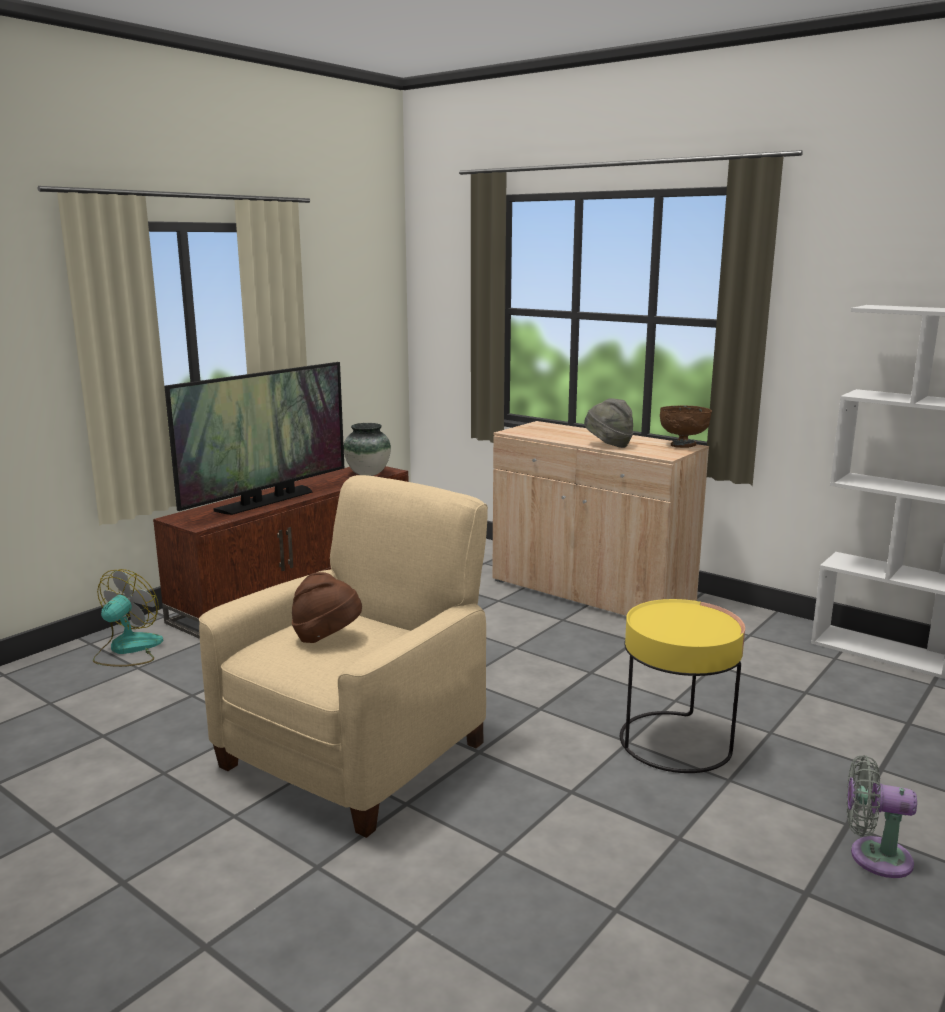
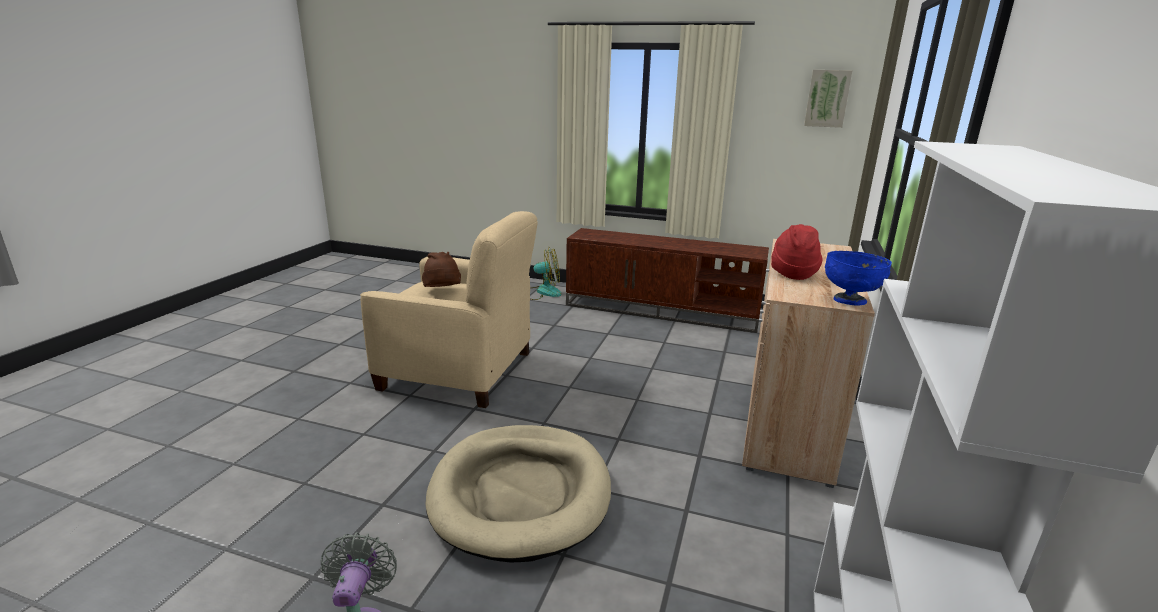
camera: 70 degrees right, 5 degrees up
television [164,362,344,515] -> none
vase [344,423,391,476] -> none
grey hat [584,398,633,448] -> red hat [771,224,823,280]
yellow side table [620,599,745,773] -> beige dog bed [425,425,611,563]
brown bowl [660,405,712,448] -> blue bowl [825,251,892,306]
none -> picture [804,70,853,128]

